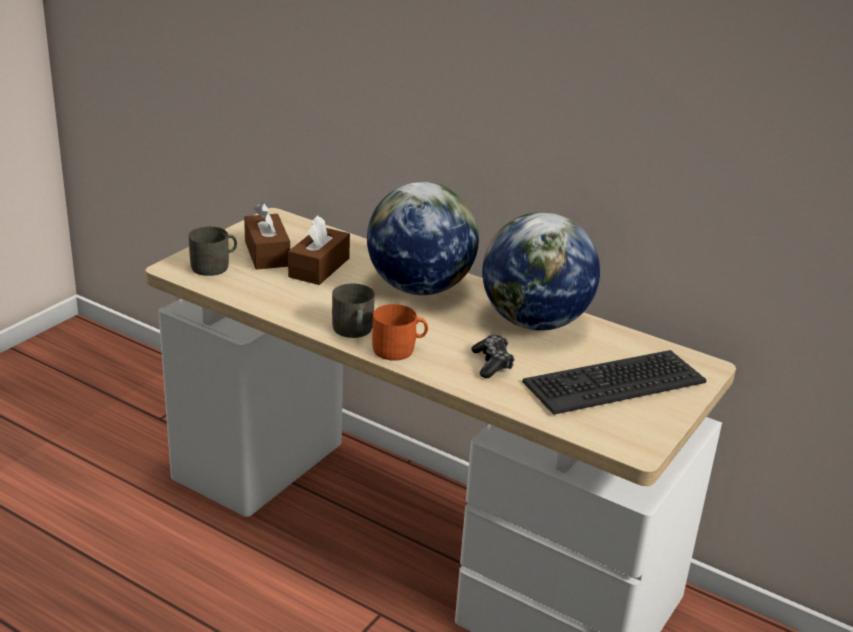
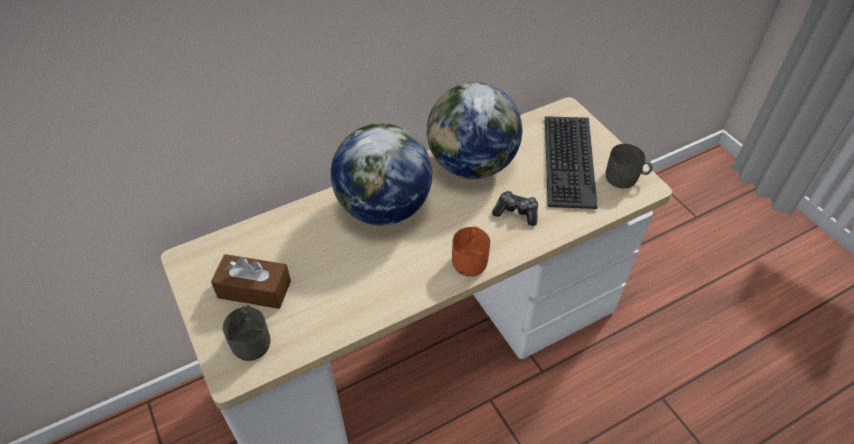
camera: 60 degrees left, 20 degrees up
brown tissue box [288,215,350,285] -> none
grey mug [332,284,375,338] -> grey mug moved to [606,144,653,189]

